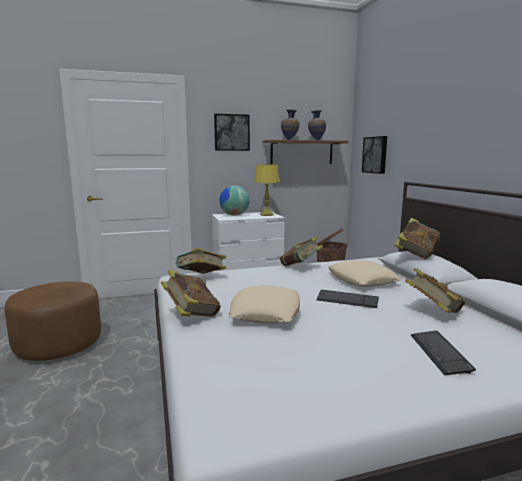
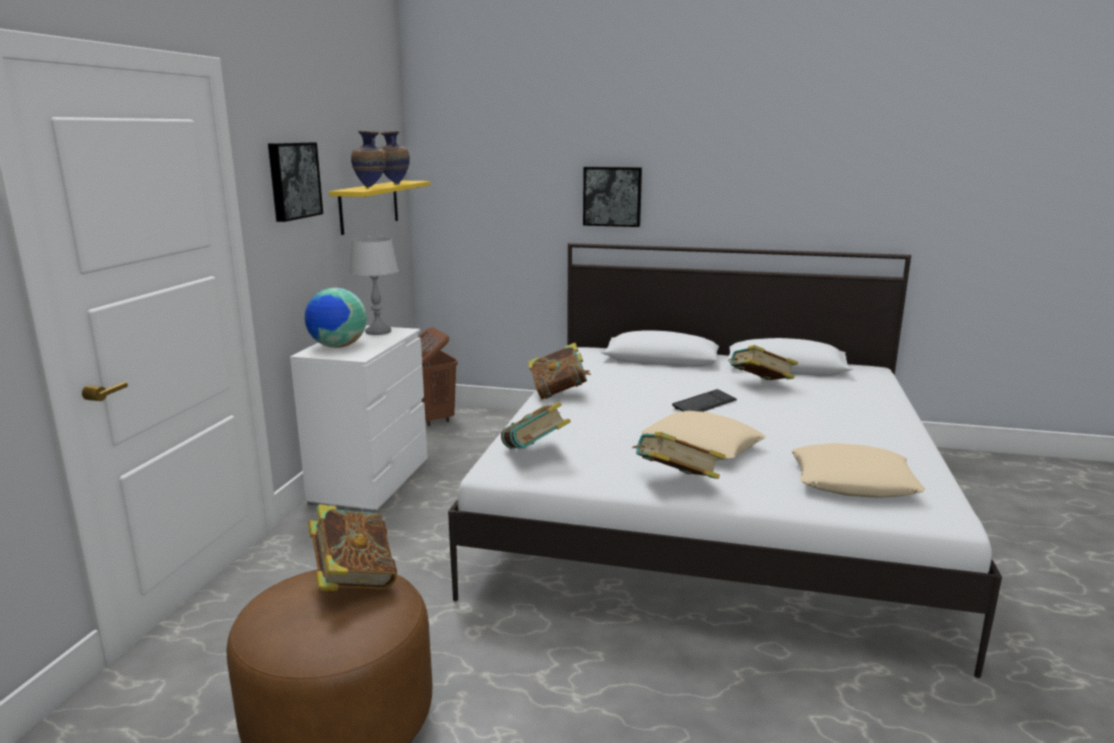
camera: 60 degrees left, 5 degrees up
yellow table lamp [254,165,280,216] -> grey table lamp [349,237,399,335]
brown shelf [262,140,349,164] -> yellow shelf [329,181,430,235]
beige pillow [328,260,402,287] -> beige pillow moved to [791,443,925,498]
picture [362,136,387,174] -> picture moved to [583,167,642,227]
book [394,218,440,259] -> book moved to [308,504,397,591]
keyboard [411,331,476,375] -> none

